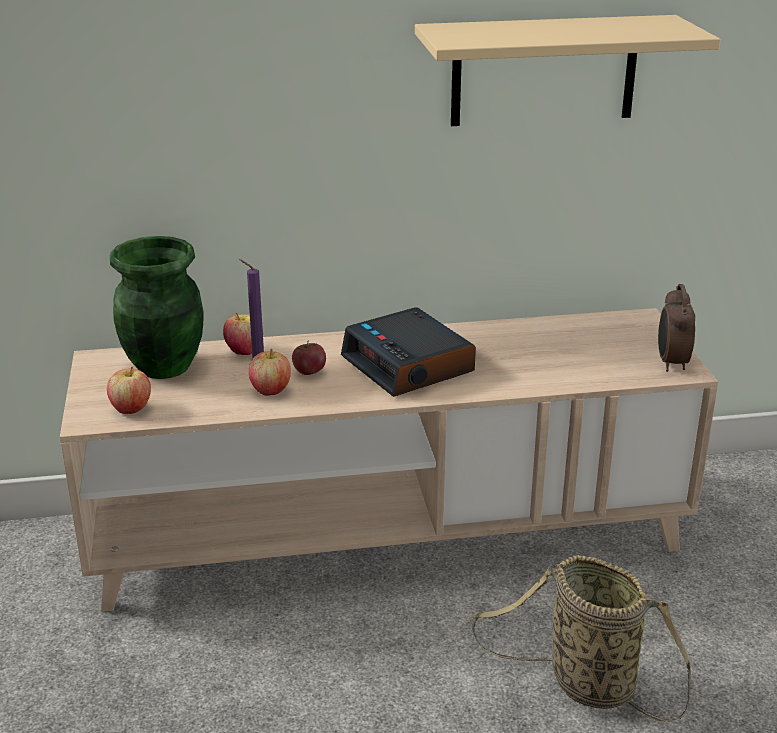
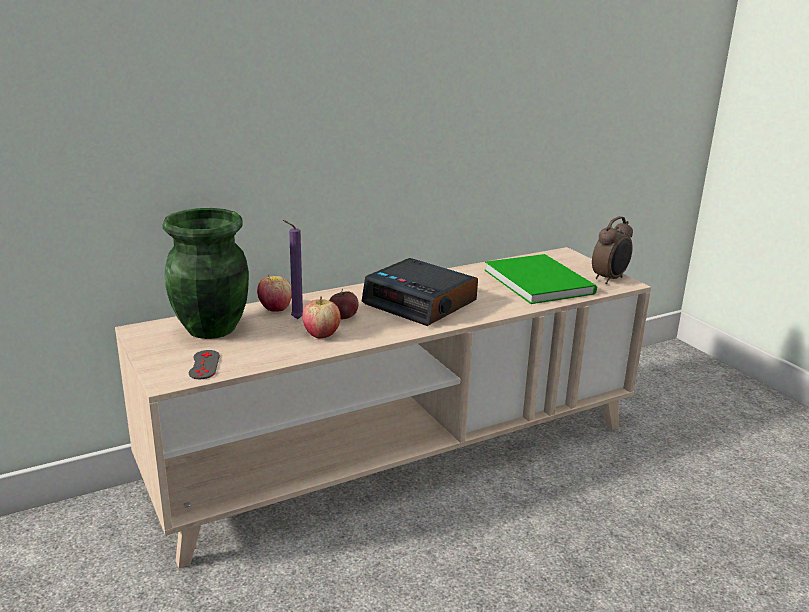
camera: 20 degrees left, 5 degrees down
apple [107,366,151,414] -> grey game controller [189,350,220,379]
beige shelf [415,15,721,126] -> none
basket [472,555,691,722] -> none
alarm clock [658,284,695,372] -> alarm clock turned 120 degrees counterclockwise [592,216,633,284]
none -> green book [484,254,597,304]

